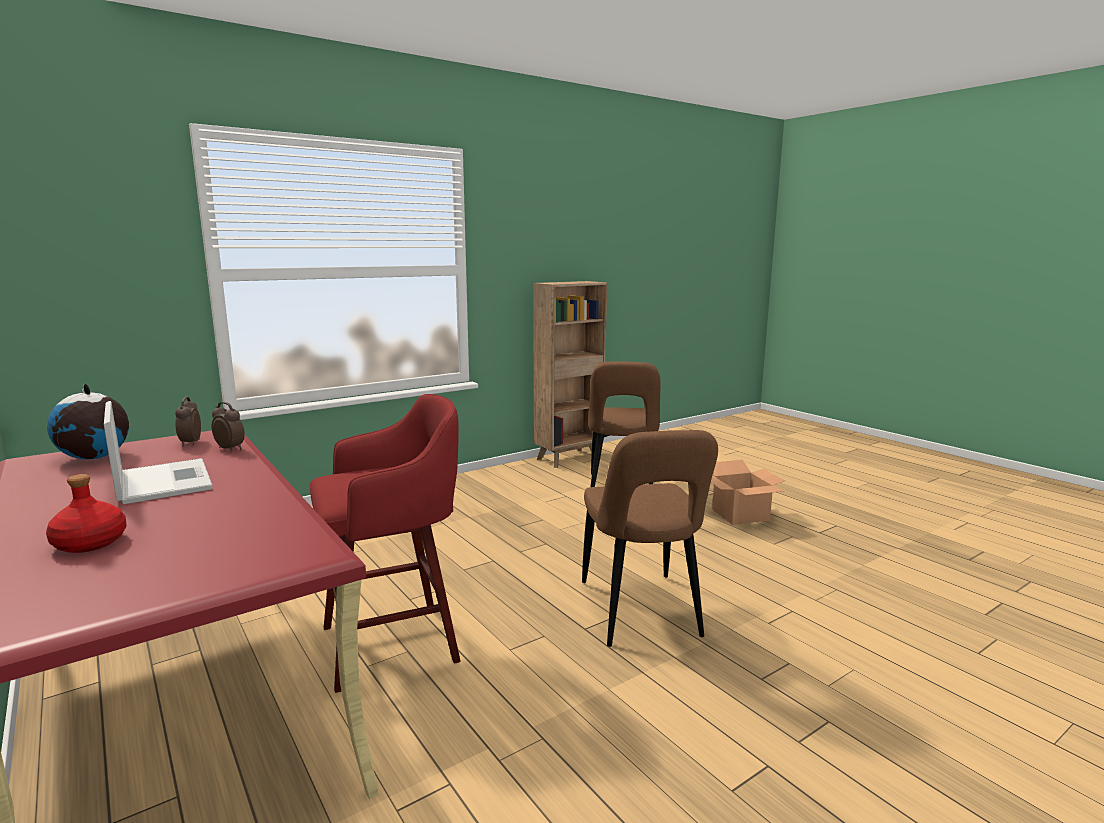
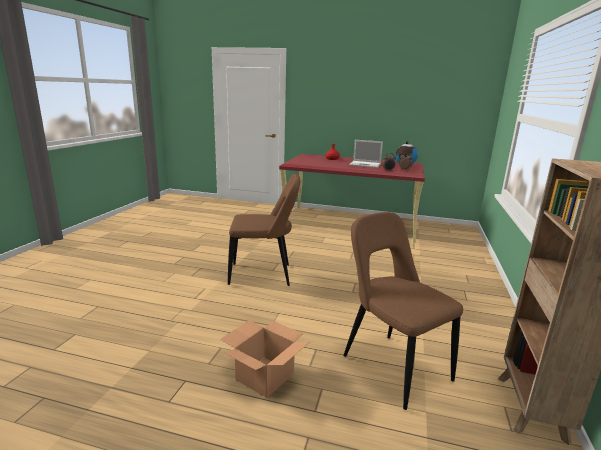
camera: 140 degrees right, 5 degrees up
red stool [309,394,461,693] -> none
brown chair [582,430,718,647] -> brown chair turned 135 degrees clockwise [228,174,301,286]

